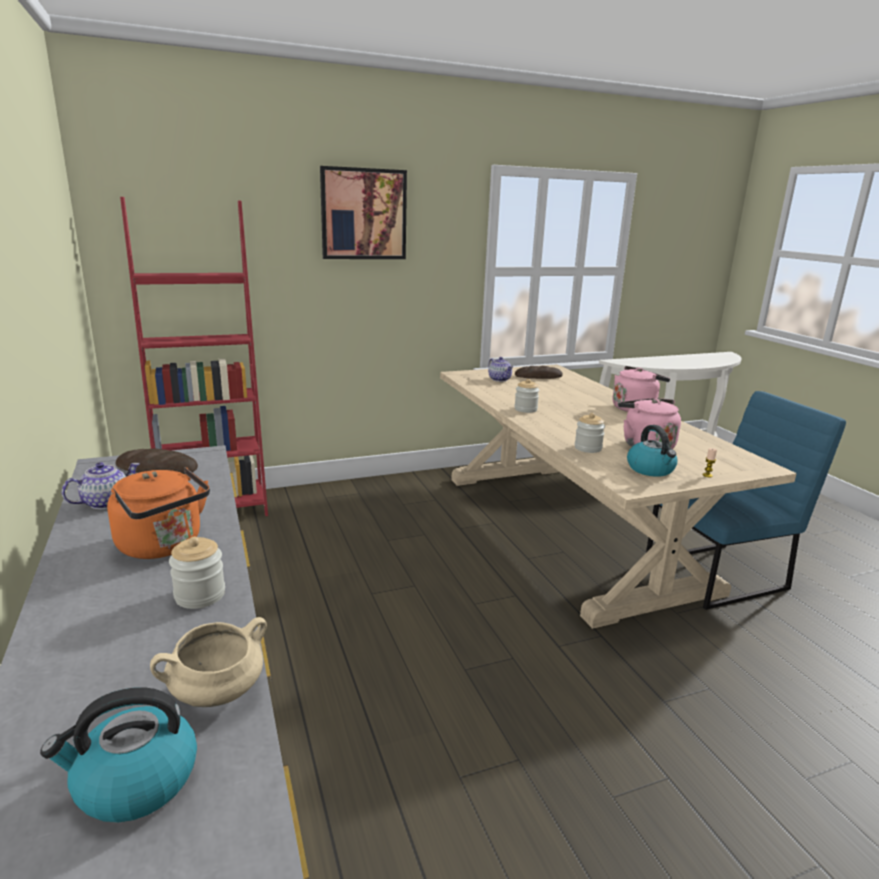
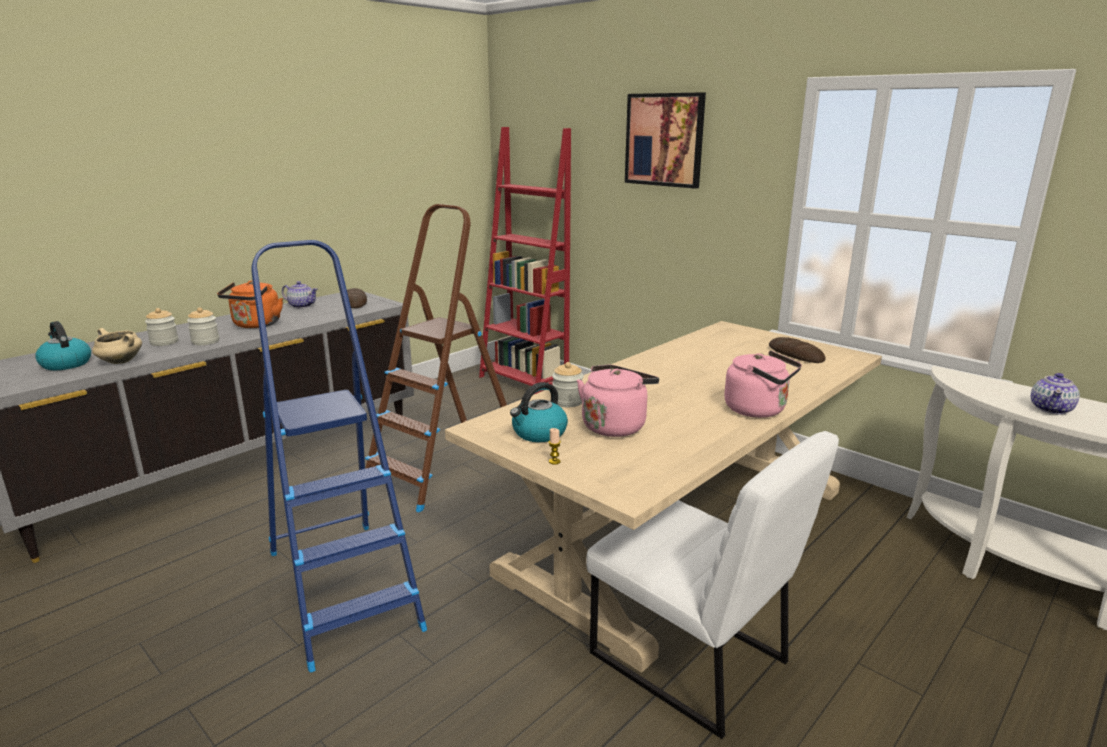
camera: 65 degrees right, 0 degrees up
teapot [488,357,513,382] -> teapot moved to [1031,373,1080,415]
jar [514,379,539,413] -> jar moved to [145,308,178,346]
blue chair [646,391,846,610] -> white chair [586,431,839,739]
none -> blue step ladder [251,240,427,673]
none -> brown step ladder [365,204,507,512]

